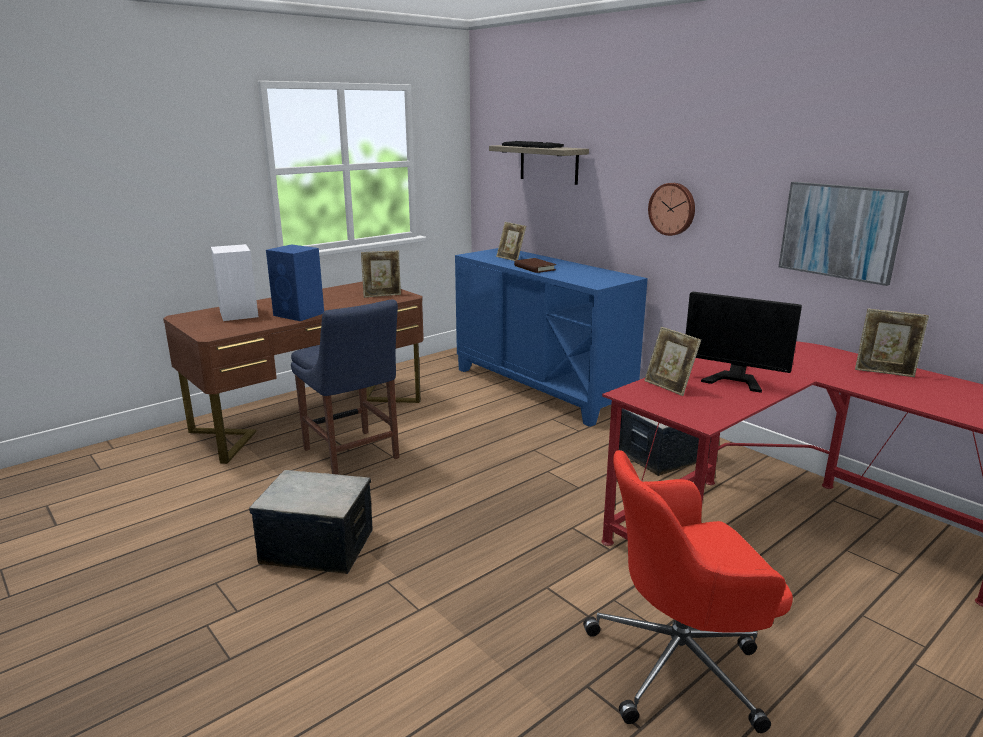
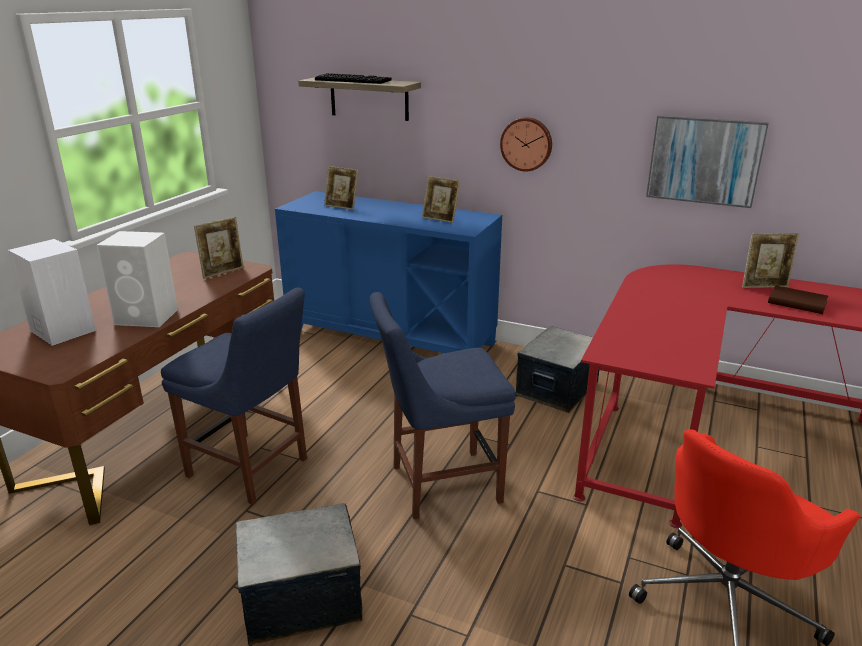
camera: 25 degrees left, 5 degrees up
blue speaker [266,244,324,321] -> white speaker [97,231,178,327]
brown book [514,258,556,273] -> brown book moved to [768,285,828,314]
picture frame [644,327,701,396] -> picture frame moved to [422,176,460,223]
monitor [686,292,802,393] -> none
none -> blue chair [370,292,516,519]

